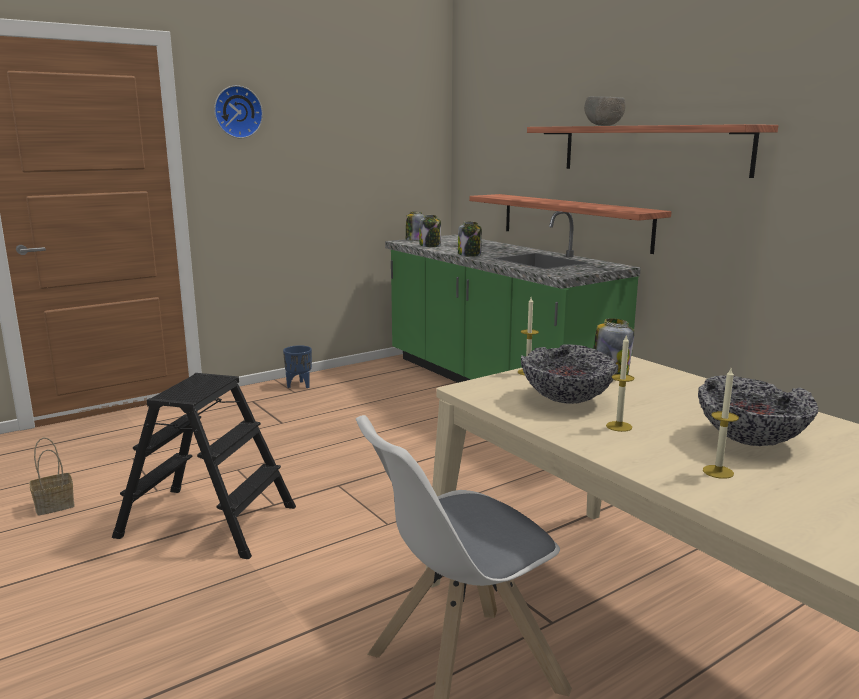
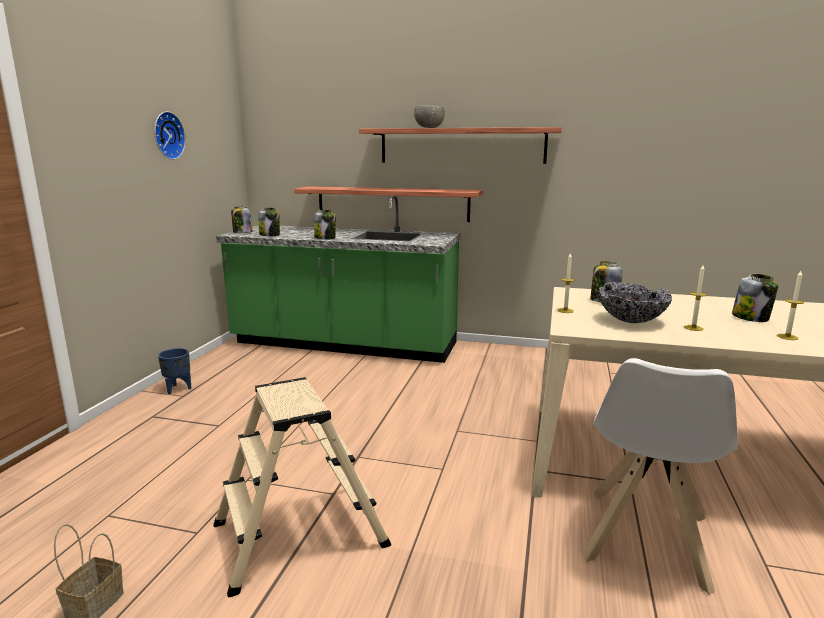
camera: 40 degrees left, 0 degrees up
black step ladder [112,373,296,559] -> beige step ladder [213,377,391,597]
wall clock [214,85,263,138] -> wall clock moved to [154,111,186,160]
bowl [698,376,818,446] -> jar [732,274,778,322]

